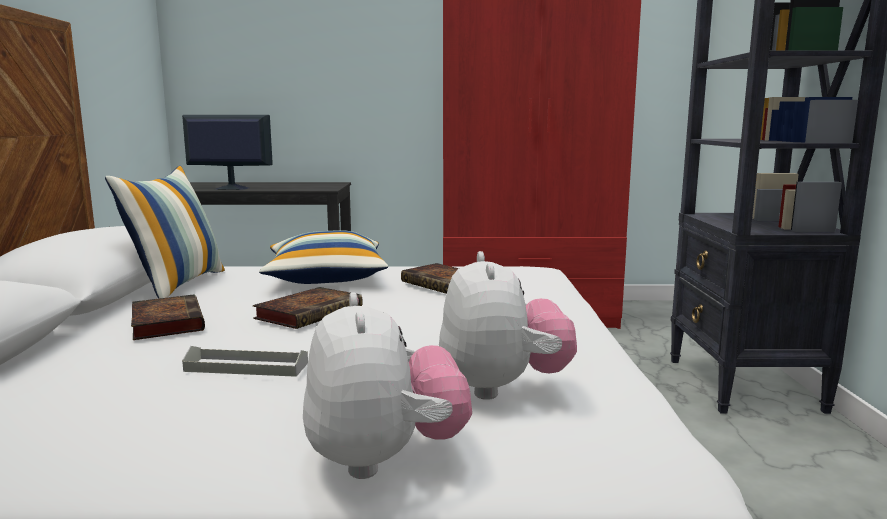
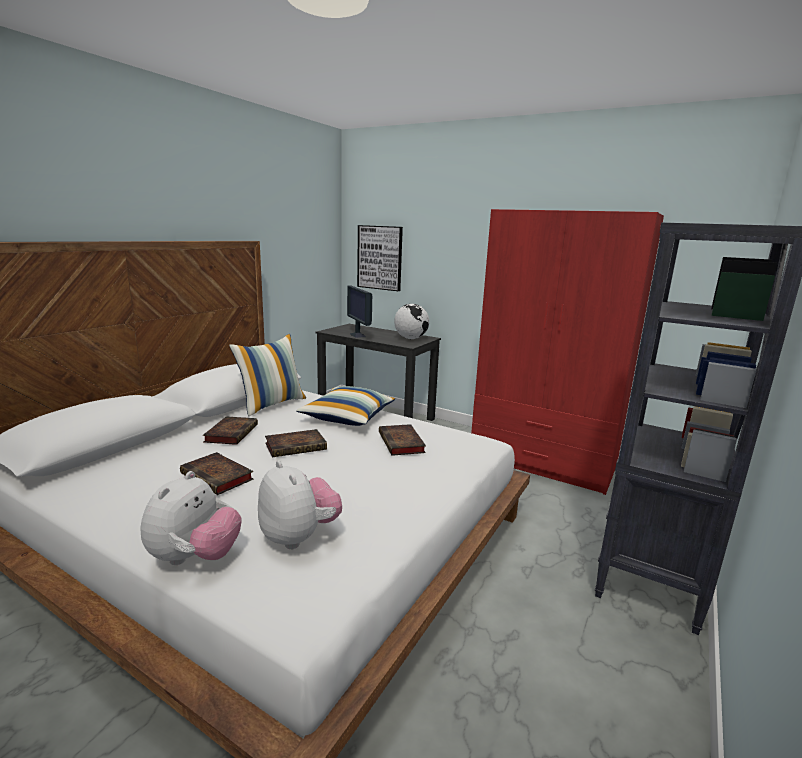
camera: 30 degrees right, 5 degrees up
monitor [182,115,273,190] -> monitor turned 150 degrees counterclockwise [347,285,372,338]
grey tray [182,346,308,377] -> book [180,452,253,495]
plush toy [439,251,577,400] -> plush toy turned 60 degrees counterclockwise [258,460,342,549]
none -> picture [357,225,403,291]
none -> globe [394,304,429,339]

